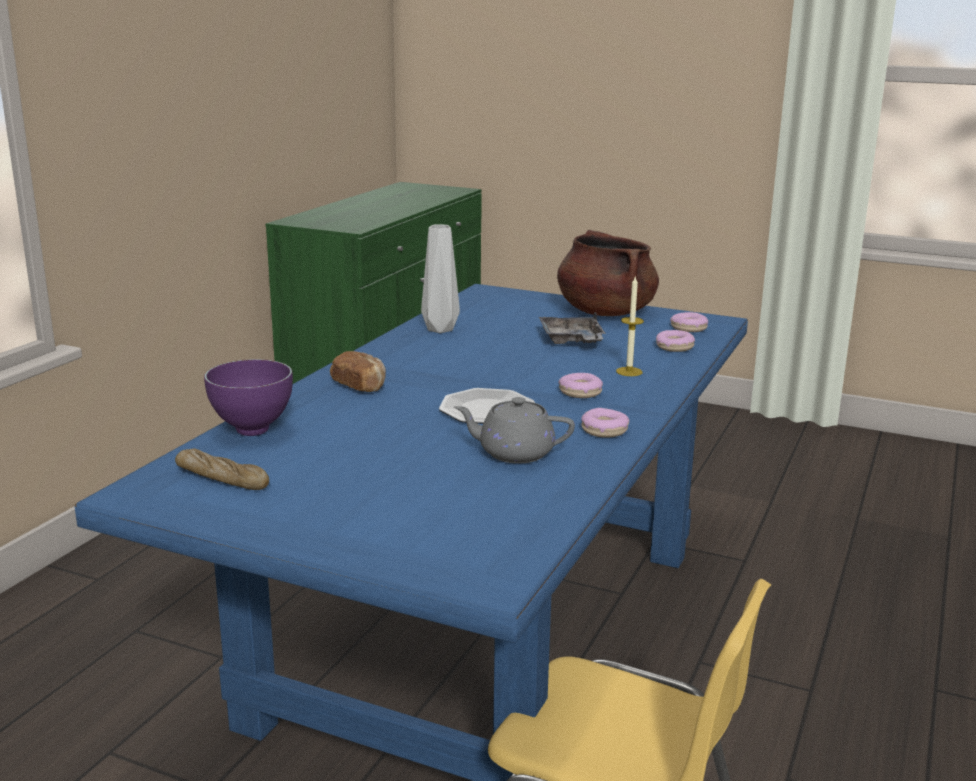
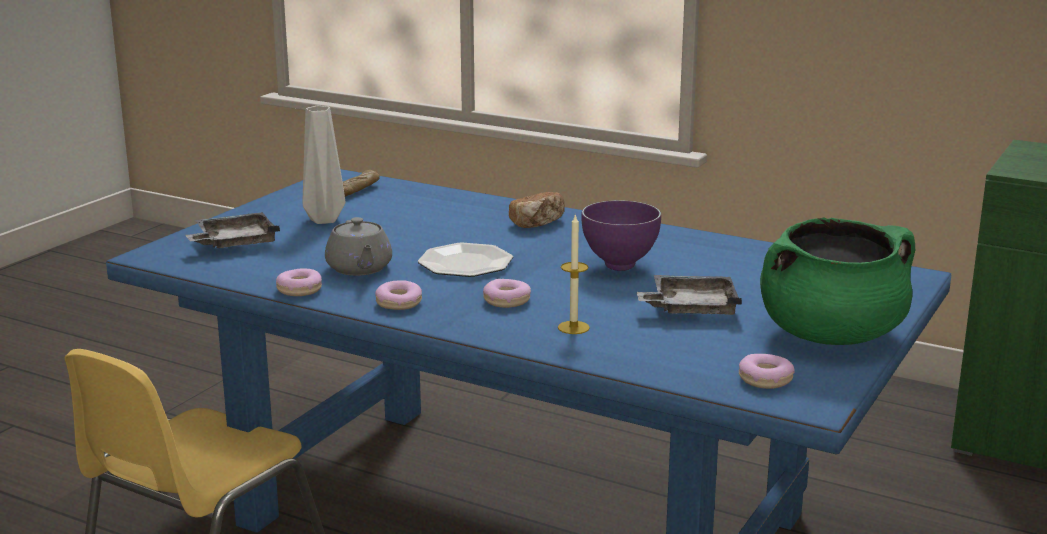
camera: 95 degrees right, 0 degrees up
purple bowl [204,359,293,436] -> purple bowl moved to [582,200,661,271]
grey vase [421,225,460,333] -> grey vase moved to [303,106,345,224]
grey teapot [454,397,575,463] -> grey teapot turned 150 degrees clockwise [325,217,392,276]
brown cooking pot [557,230,659,316] -> green cooking pot [760,218,915,345]
donut [656,330,695,352] -> donut moved to [276,269,322,296]
none -> grey tray [186,212,280,248]

